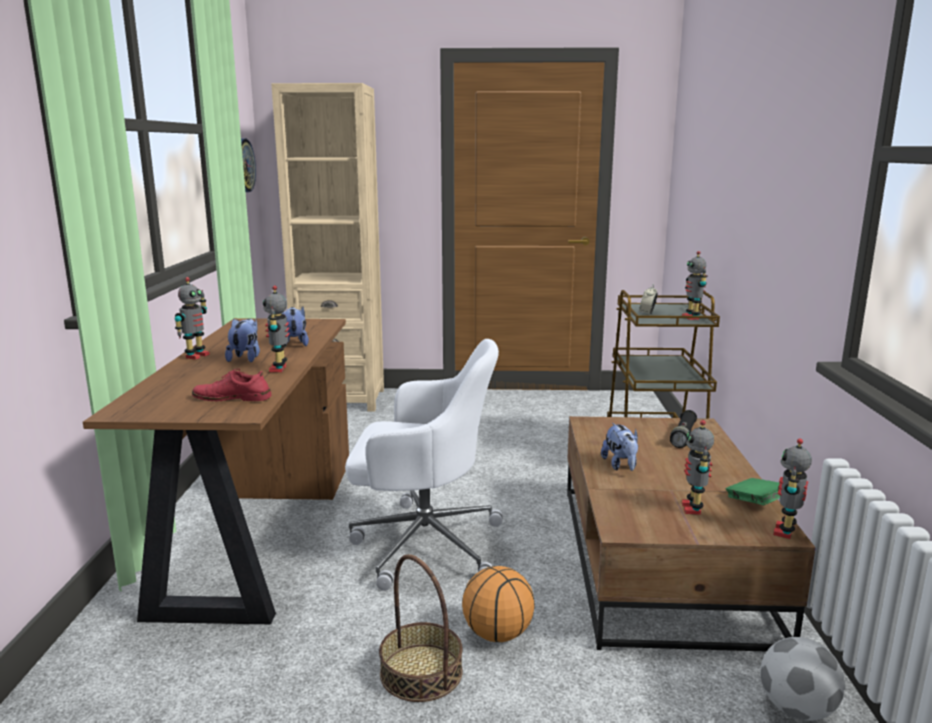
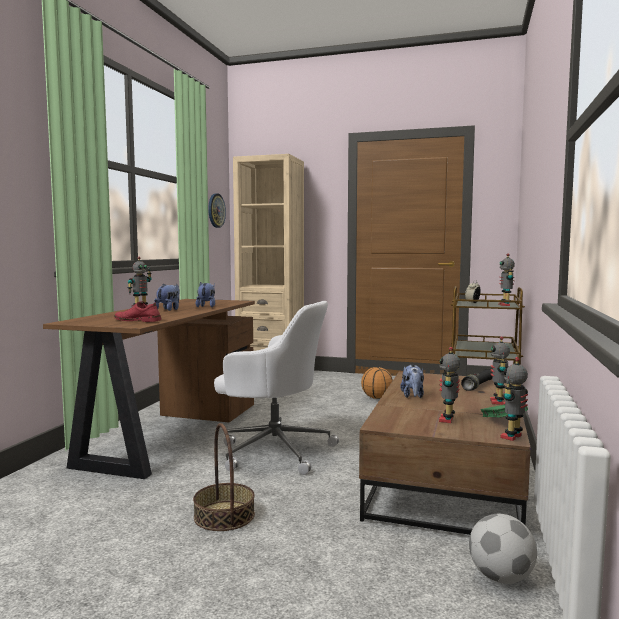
camera: 15 degrees right, 10 degrees down
toy robot [263,285,290,372] -> toy robot moved to [490,336,510,405]
basketball [462,566,535,642] -> basketball moved to [361,367,393,399]

